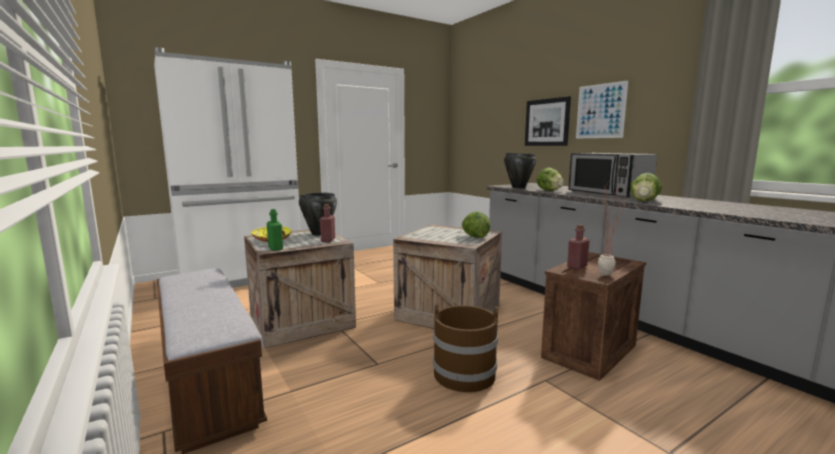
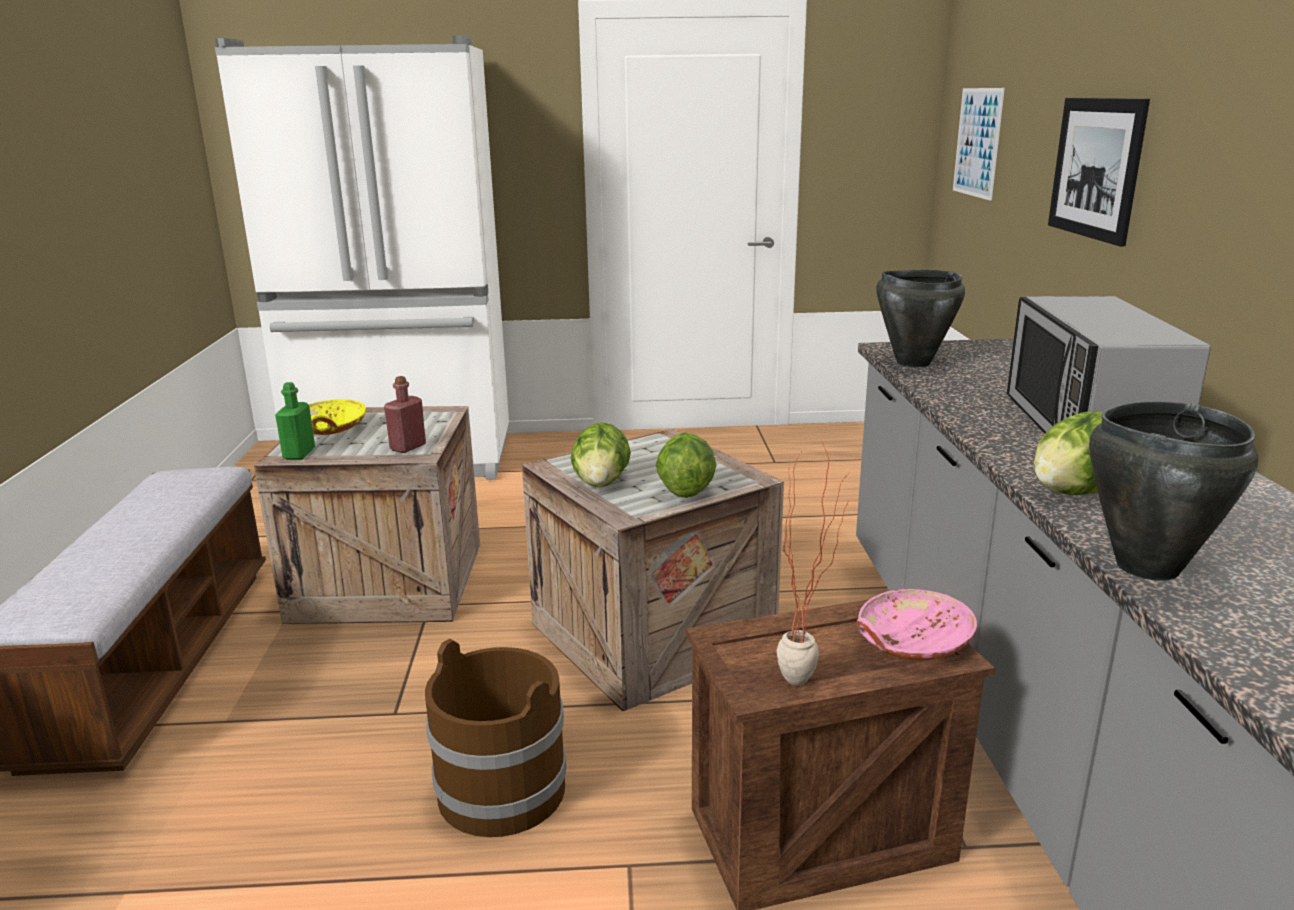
camera: 30 degrees right, 10 degrees up
black cooking pot [299,193,337,236] -> black cooking pot moved to [1089,401,1259,581]
lettuce [537,168,564,191] -> lettuce moved to [571,422,631,487]
red bottle [567,225,590,270] -> none
picture [576,80,629,138] -> picture moved to [953,88,1005,201]
none -> pink bowl [857,589,977,660]

